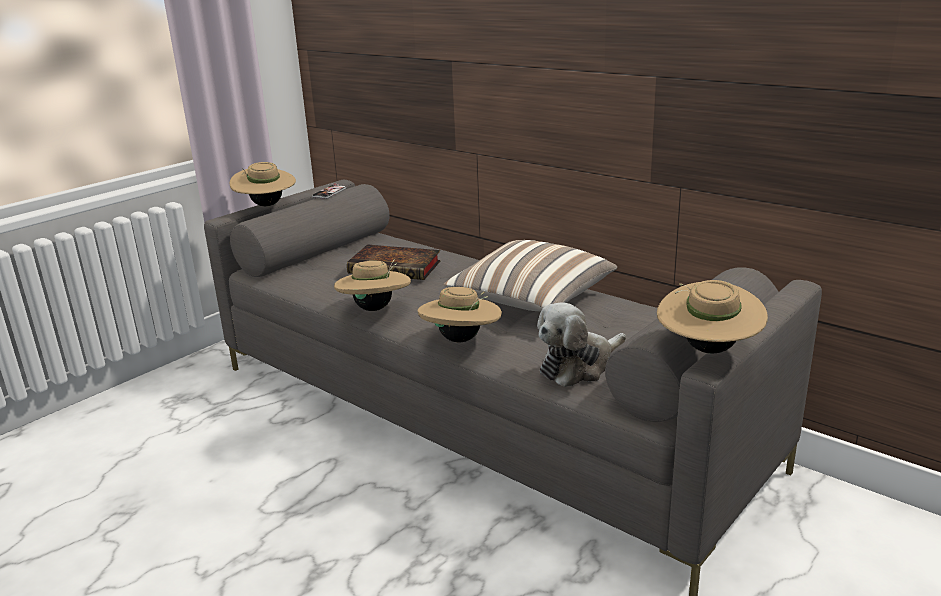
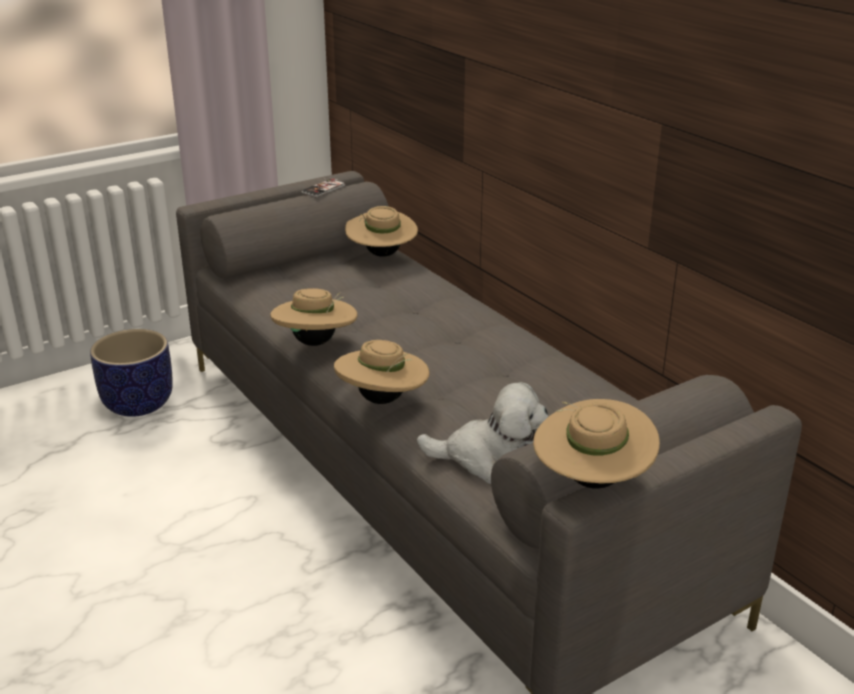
camera: 15 degrees right, 5 degrees up
beige hat [230,162,296,206] -> beige hat moved to [345,206,418,257]
book [347,244,441,280] -> none
pillow [443,240,618,311] -> none
plush toy [537,302,626,387] -> plush toy turned 150 degrees counterclockwise [417,382,549,484]
none -> planter [90,329,173,417]

